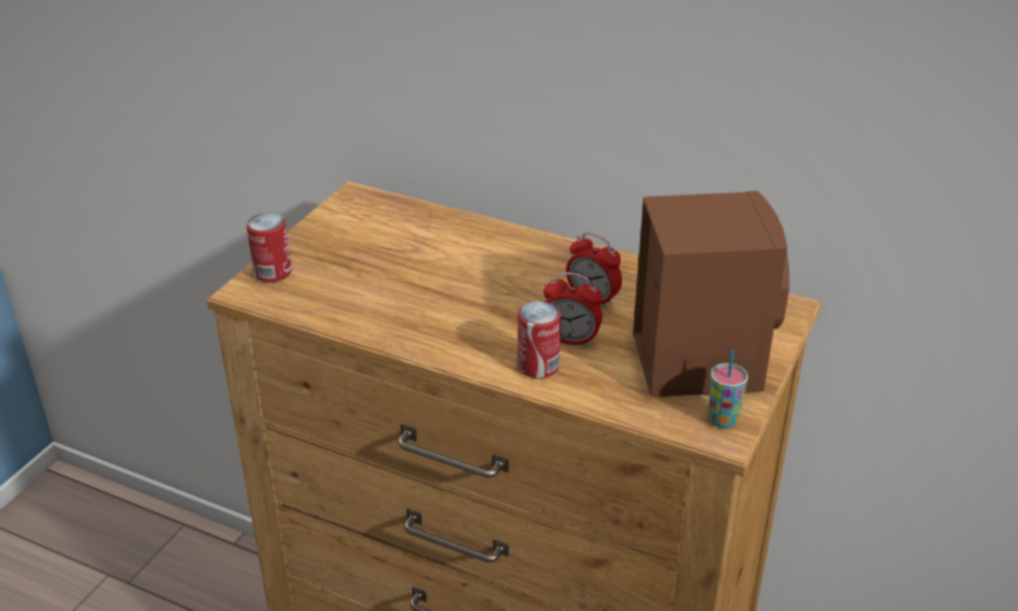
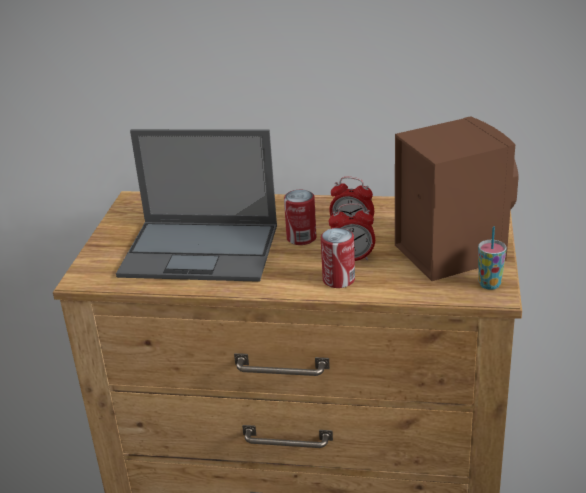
camera: 15 degrees left, 5 degrees down
can [246,213,292,283] -> can moved to [284,190,316,245]
none -> laptop [116,129,277,282]

